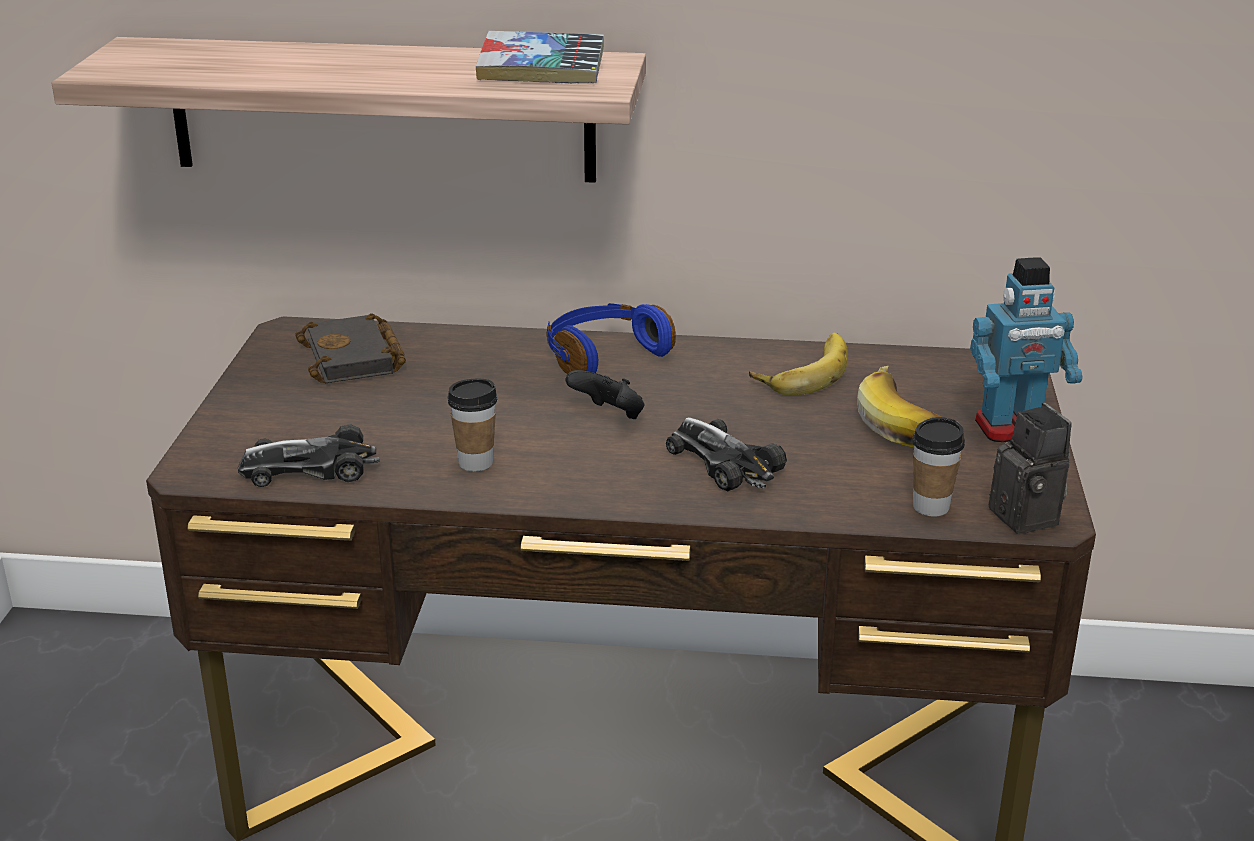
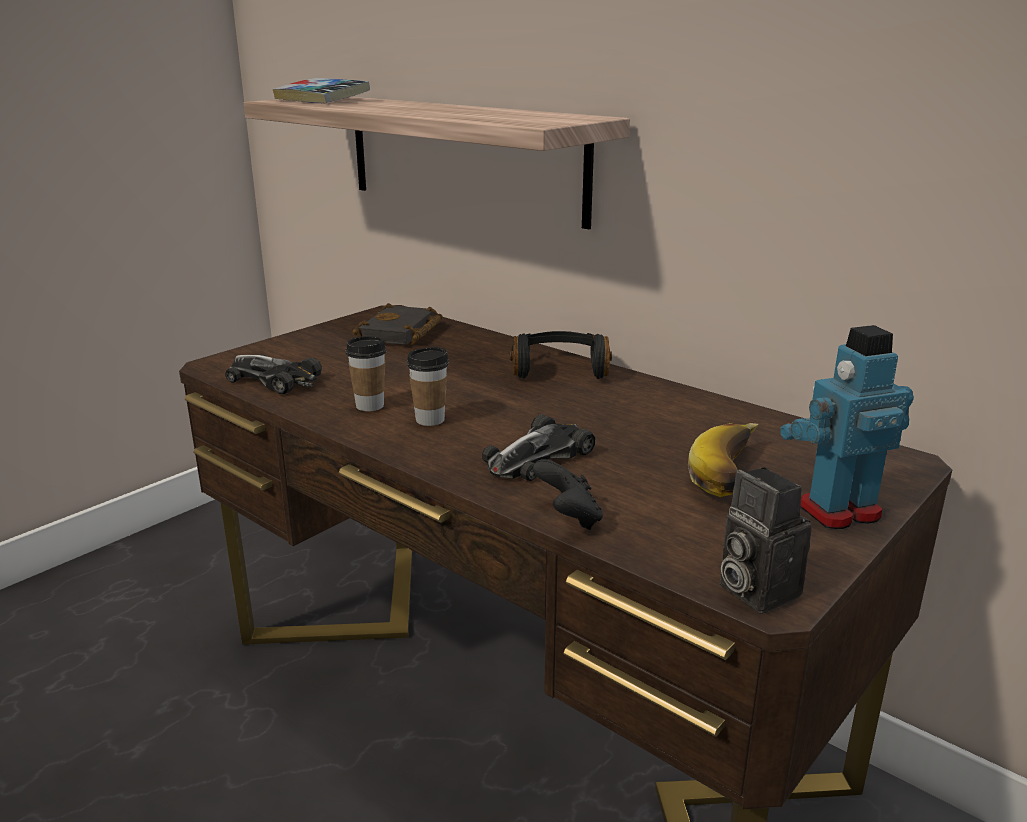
camera: 35 degrees right, 5 degrees down
book [476,31,604,83] -> book moved to [273,78,370,103]
blue headphones [547,303,676,375] -> black headphones [510,331,612,379]
black game controller [565,370,645,419] -> black game controller moved to [533,459,603,530]
toy car [666,417,787,491] -> toy car turned 135 degrees counterclockwise [482,414,595,481]
banana [749,333,848,395] -> none
cup [912,417,965,517] -> cup moved to [407,347,449,426]
toy robot [970,257,1083,442] -> toy robot turned 135 degrees clockwise [780,325,914,529]
camera [989,402,1072,534] -> camera turned 135 degrees clockwise [720,467,812,613]

